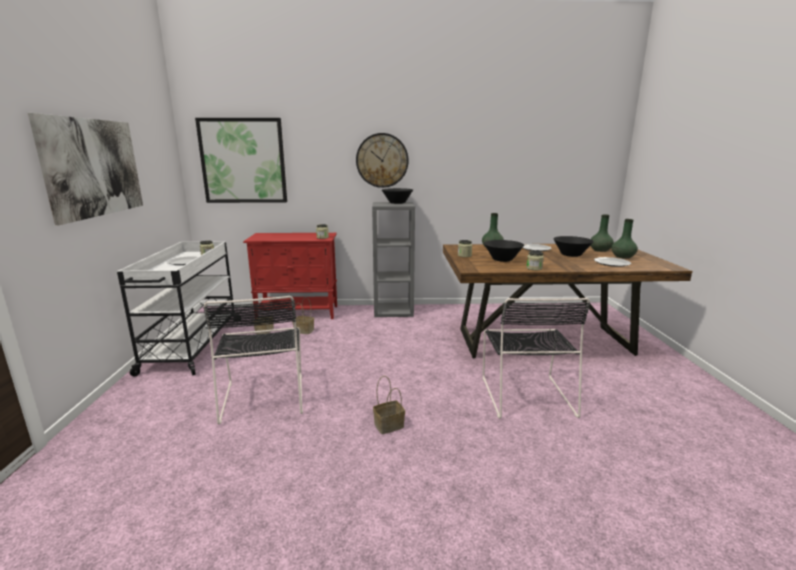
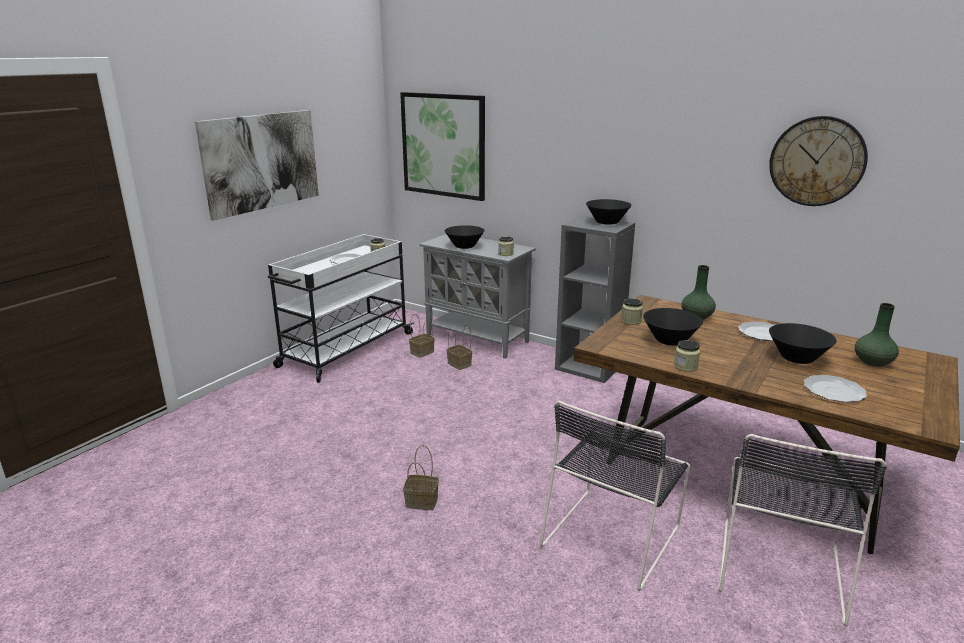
camera: 35 degrees right, 5 degrees up
black chair [203,296,303,425] -> black chair moved to [718,434,886,626]
red cabinet [243,233,337,319] -> grey cabinet [419,234,536,358]
wall clock [356,133,409,188] -> wall clock moved to [769,116,868,206]
green vase [611,219,638,259] -> none
none -> black bowl [445,225,485,249]

